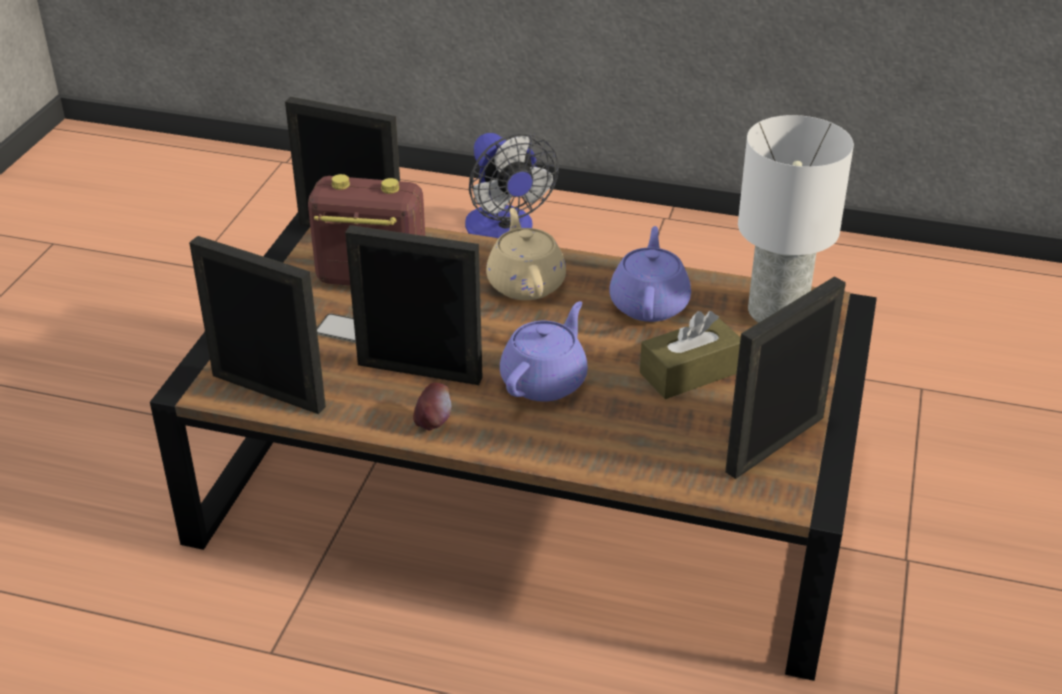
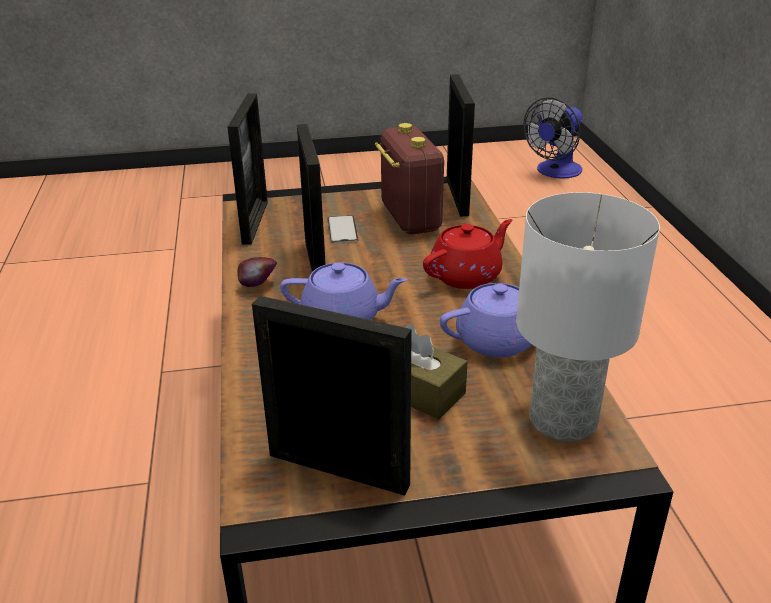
camera: 65 degrees right, 5 degrees down
fan [465,133,559,238] -> fan moved to [523,97,582,179]
beige teapot [486,208,566,300] -> red teapot [423,219,513,289]

